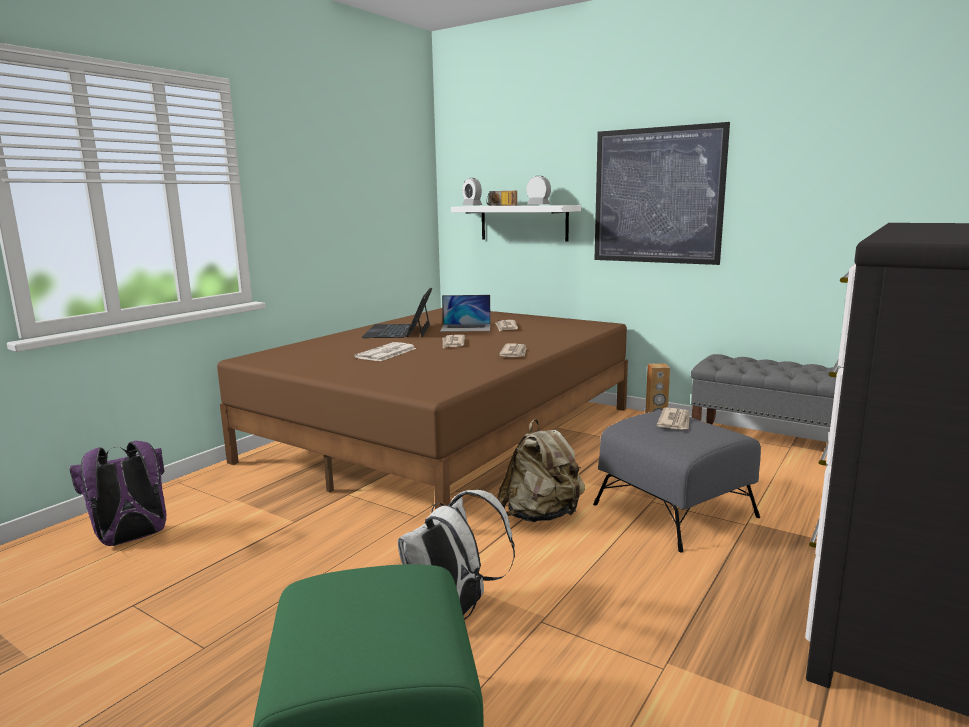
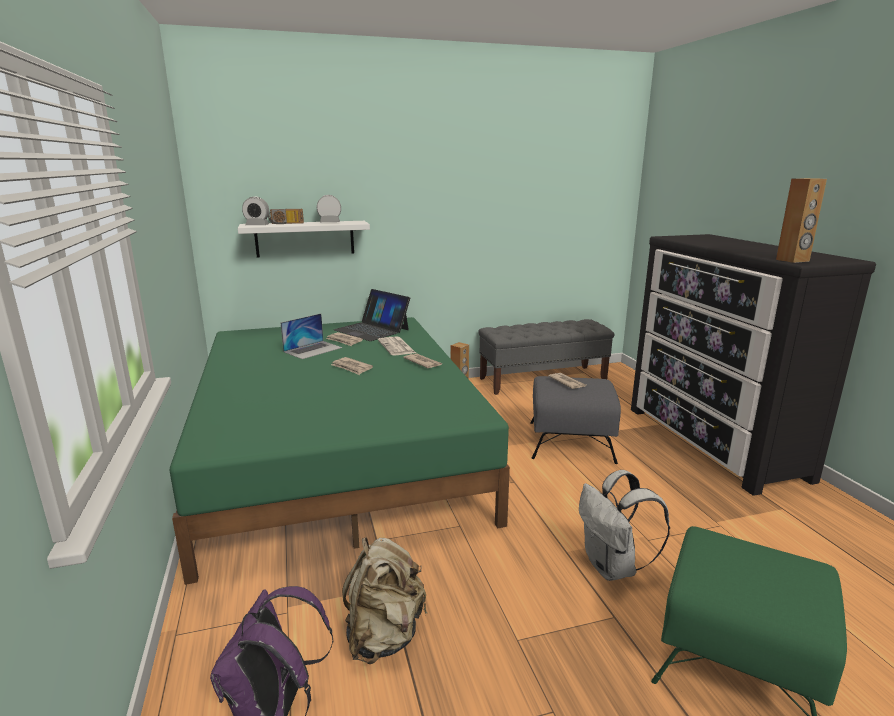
camera: 50 degrees left, 5 degrees up
brown bed [217,308,628,510] -> green bed [170,317,510,585]
newspaper [354,342,417,361] -> newspaper moved to [378,336,416,355]
laptop [361,288,432,338] -> laptop moved to [333,289,410,341]
beige backpack [497,419,585,522] -> beige backpack moved to [342,537,427,664]
picture [595,122,730,265] -> none
none -> brown speaker [776,178,827,263]

